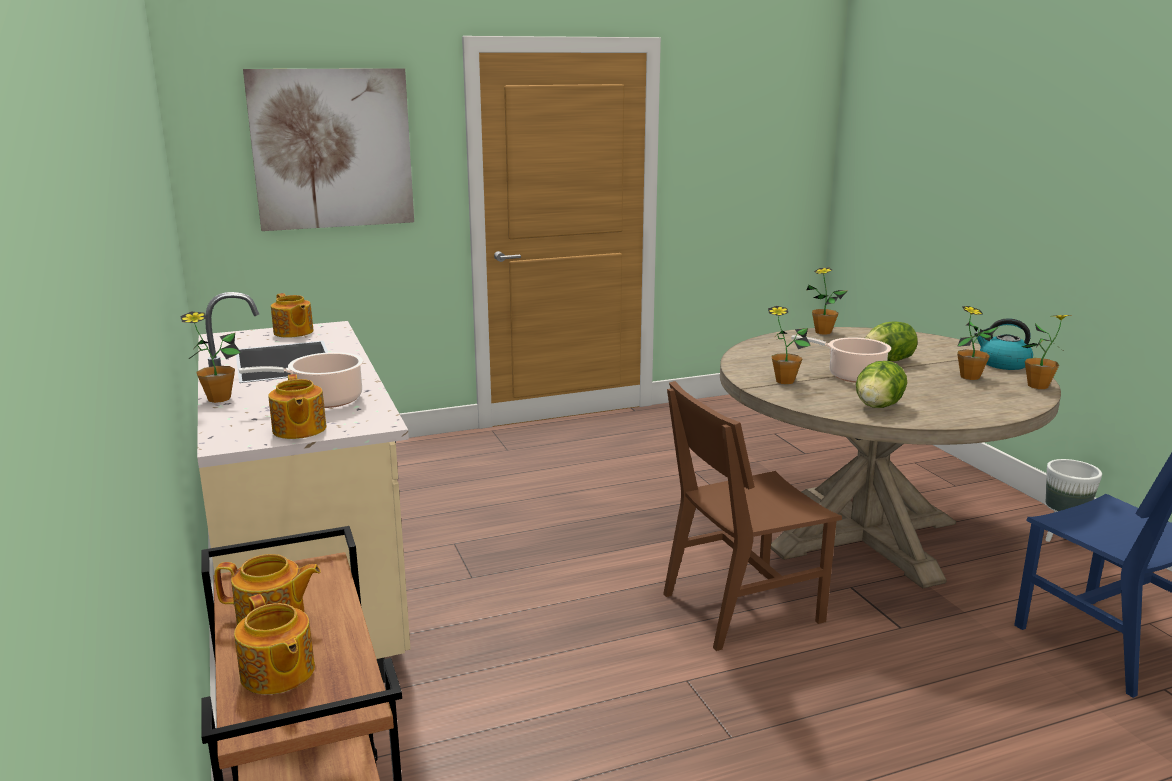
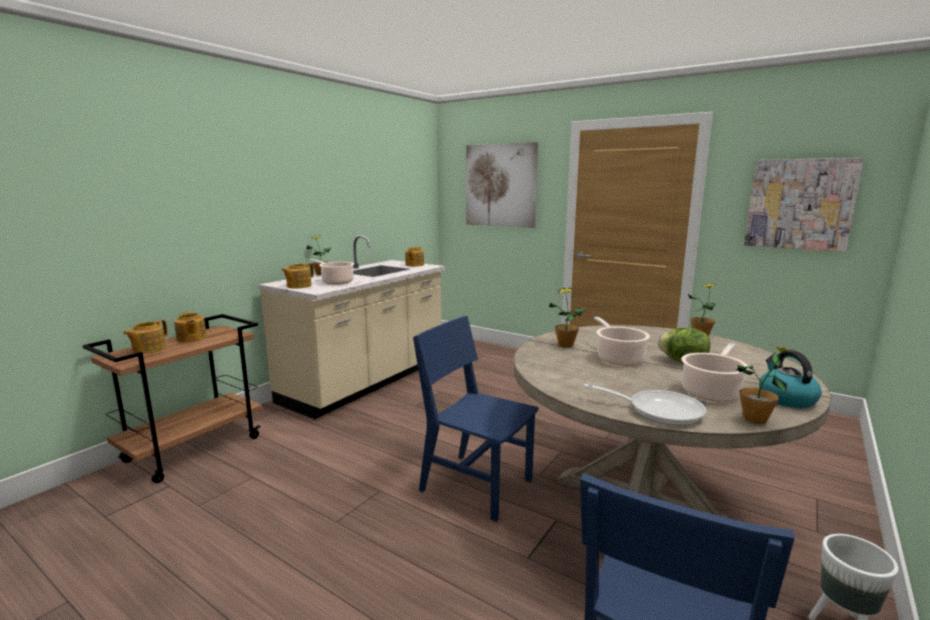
camera: 55 degrees right, 5 degrees down
brown chair [663,381,842,651] -> blue chair [413,316,538,522]
lettuce [856,361,907,408] -> none
potted plant [957,306,998,380] -> cooking pot [681,343,749,401]
none -> frying pan [584,384,706,426]
none -> picture [744,158,864,252]

